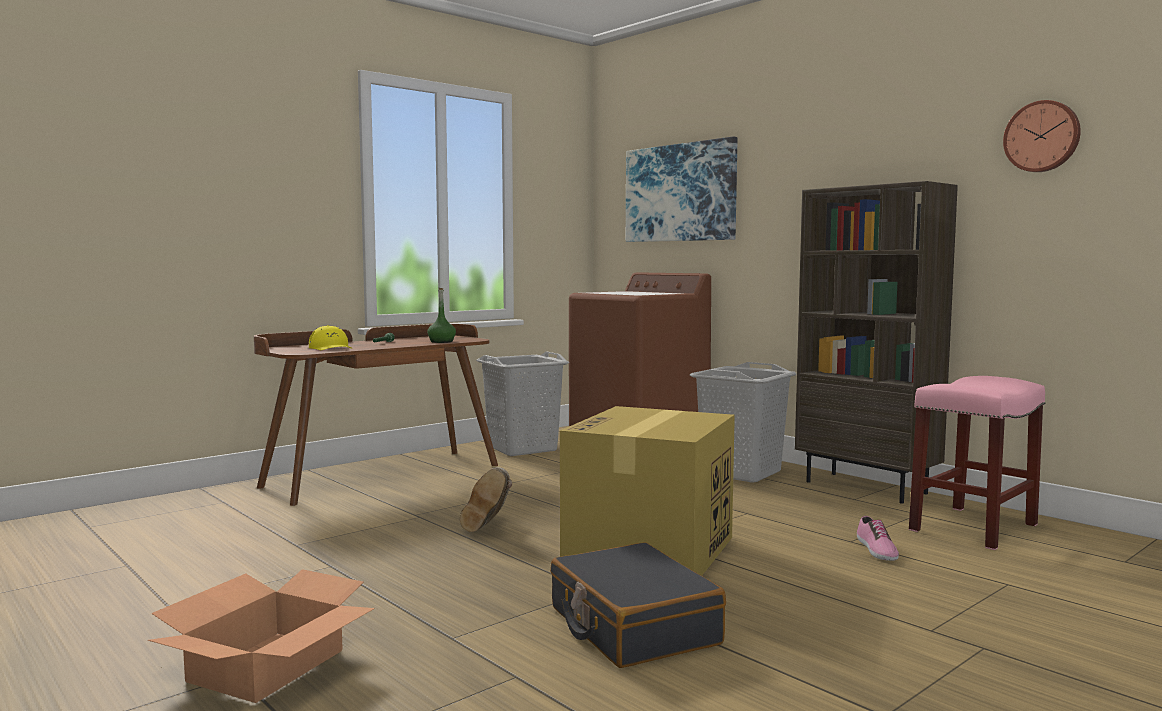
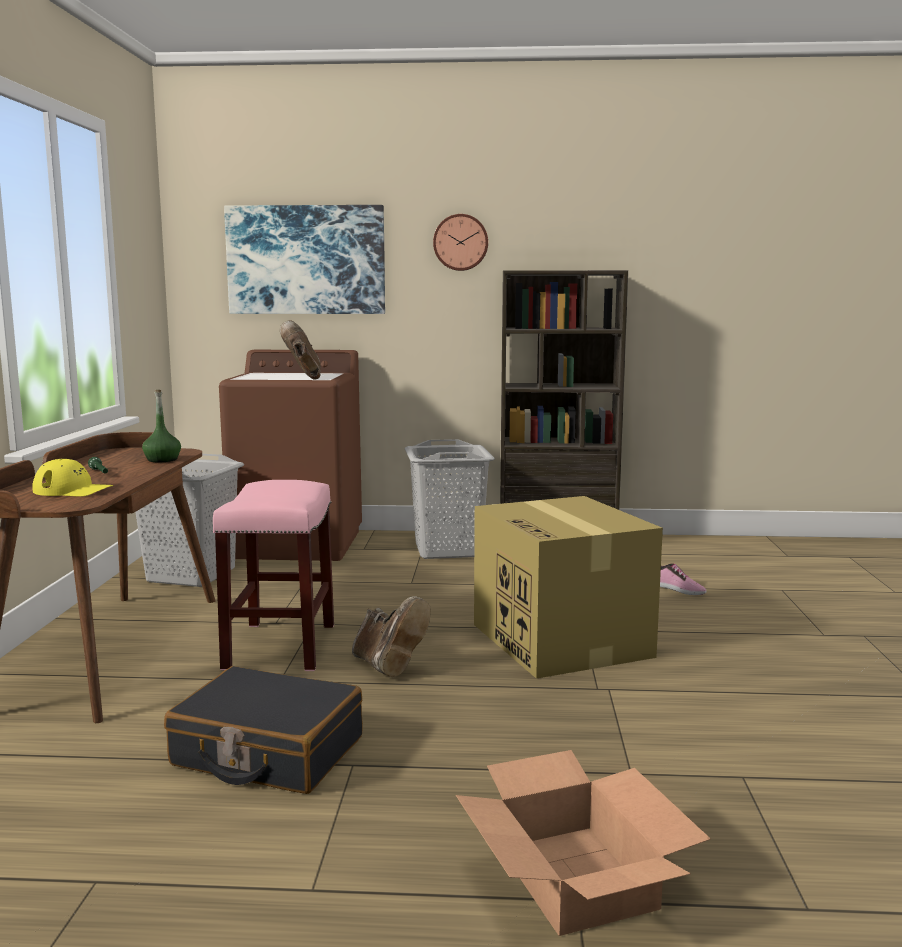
camera: 45 degrees left, 5 degrees up
black suitcase [550,542,726,668] -> black suitcase moved to [164,666,363,794]
pink stool [909,376,1045,550] -> pink stool moved to [212,480,334,671]
wall clock [1003,100,1081,172] -> wall clock moved to [433,214,488,271]
none -> brown boot [280,320,321,380]

